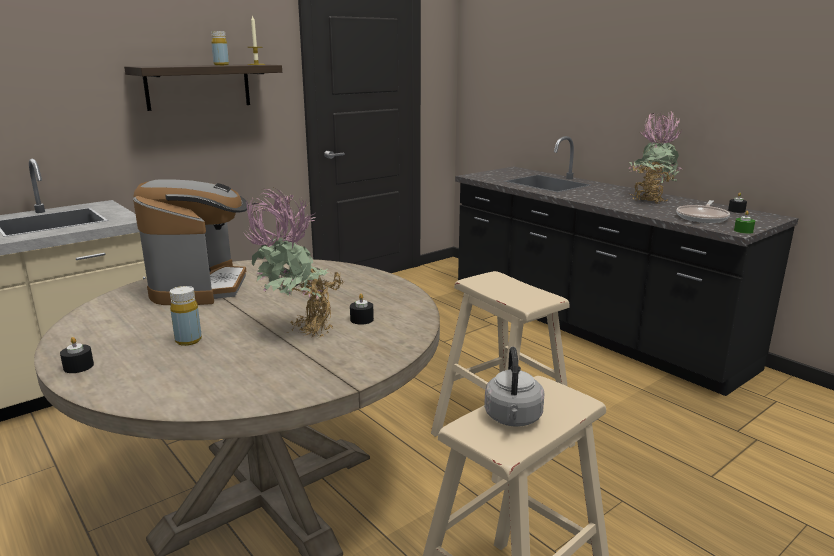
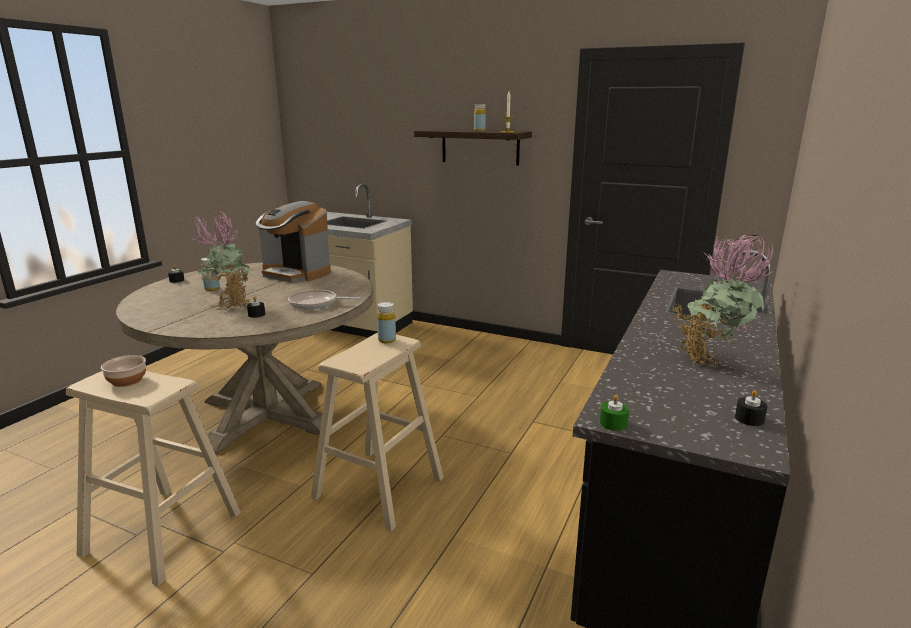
camera: 65 degrees right, 0 degrees up
coffee machine [133,180,249,305] -> coffee machine turned 60 degrees clockwise [256,201,331,283]
grey kettle [484,347,545,427] -> bowl [101,355,146,387]
frying pan [676,200,730,223] -> frying pan moved to [288,290,361,309]
none -> yellow bottle [377,302,396,343]

